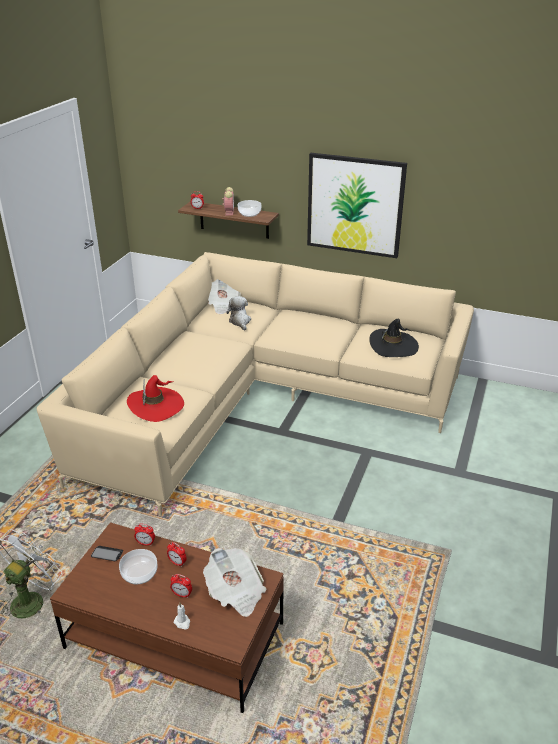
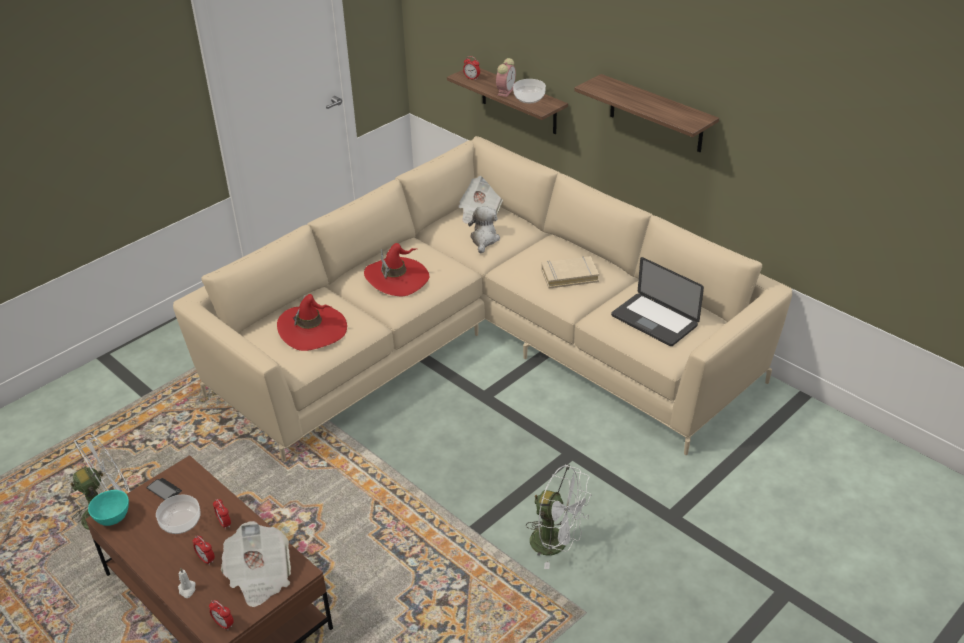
camera: 25 degrees right, 5 degrees up
alarm clock [134,523,155,546] -> alarm clock moved to [209,600,234,630]
picture [307,153,407,258] -> shelf [574,74,719,152]
black hat [369,318,419,357] -> laptop [611,257,704,346]
none -> turquoise bowl [88,490,129,526]
none -> red hat [364,243,429,297]
none -> white fan [526,464,592,569]
none -> beige book [541,256,599,289]

